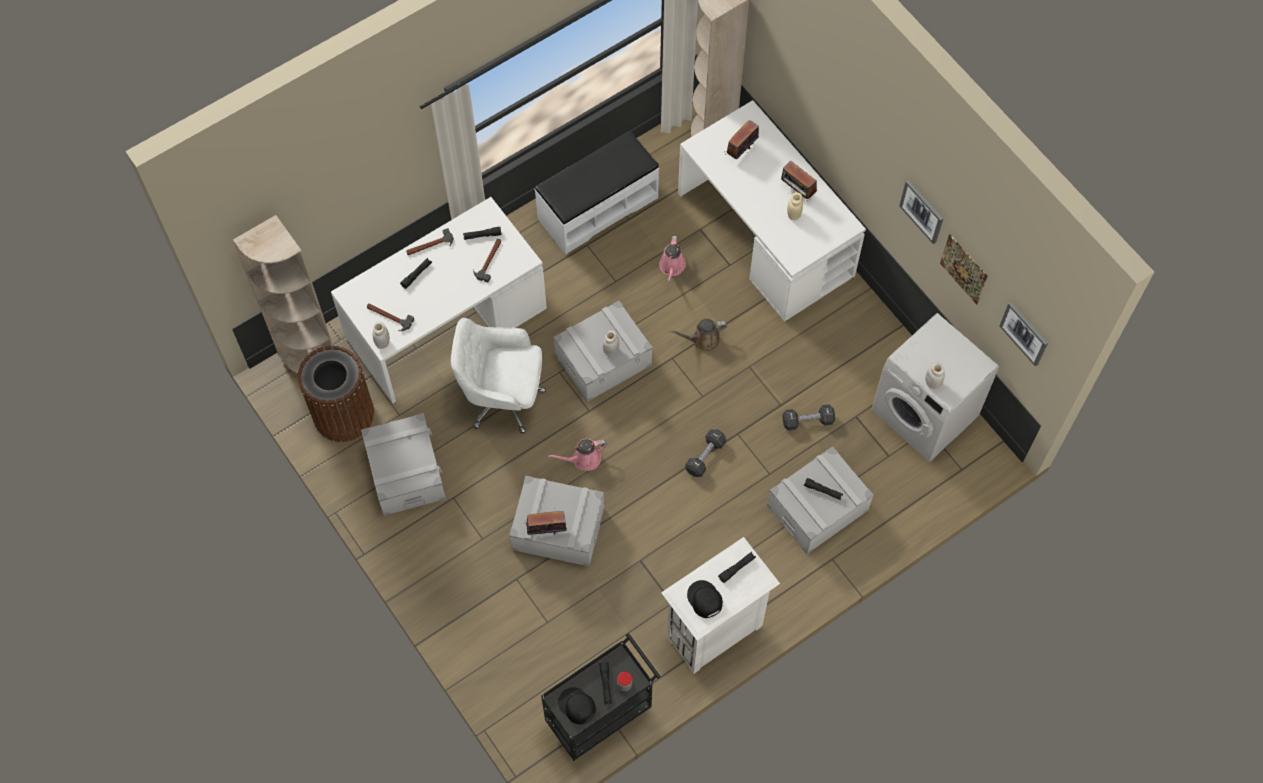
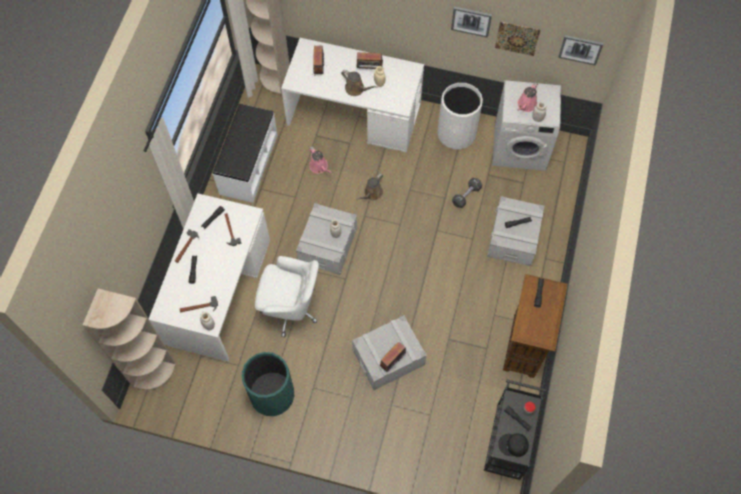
camera: 40 degrees left, 0 degrees up
brown trash can [298,346,374,442] -> none
grey storage box [361,413,446,516] -> green trash can [242,352,294,416]
white office chair [451,318,546,433] -> white office chair turned 135 degrees counterclockwise [255,256,319,337]
pink watering can [548,439,607,471] -> pink watering can moved to [517,82,538,112]
white cabinet [661,537,780,674] -> brown cabinet [503,274,568,378]
black dumbbell [685,429,726,477] -> none
black cap [687,580,723,618] -> none
none -> brown watering can [341,70,377,96]
none -> white trash can [437,83,483,149]

